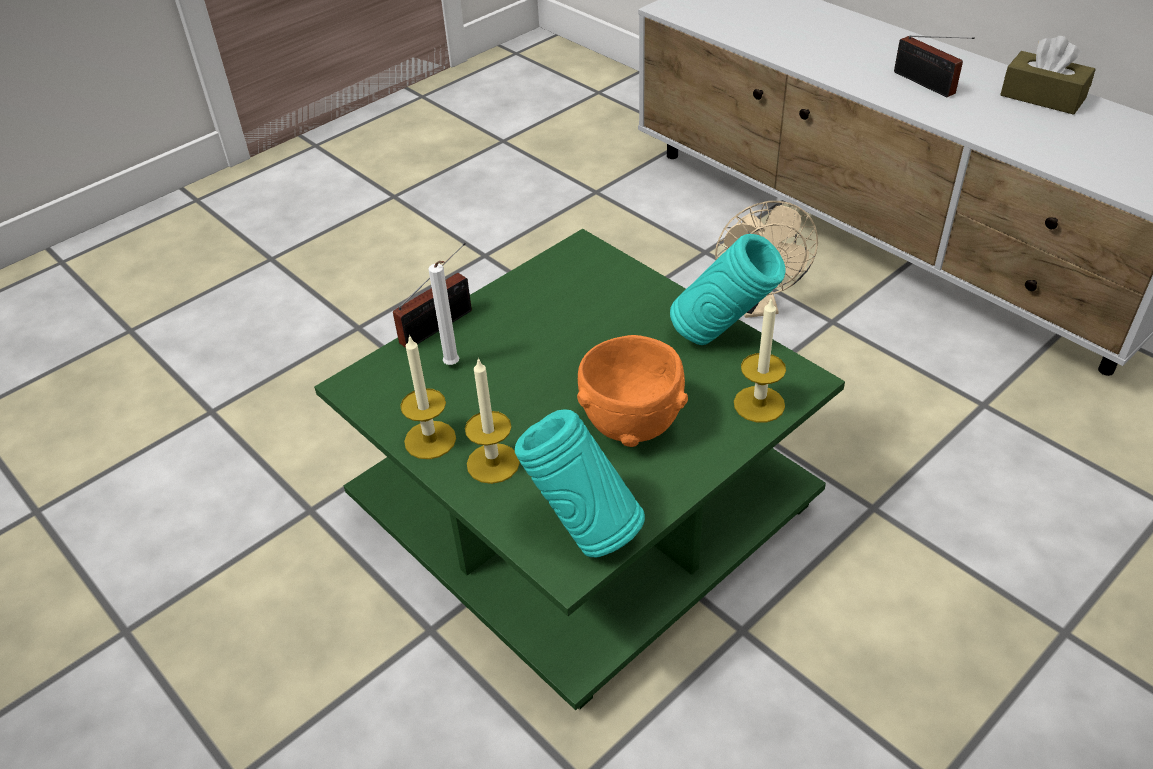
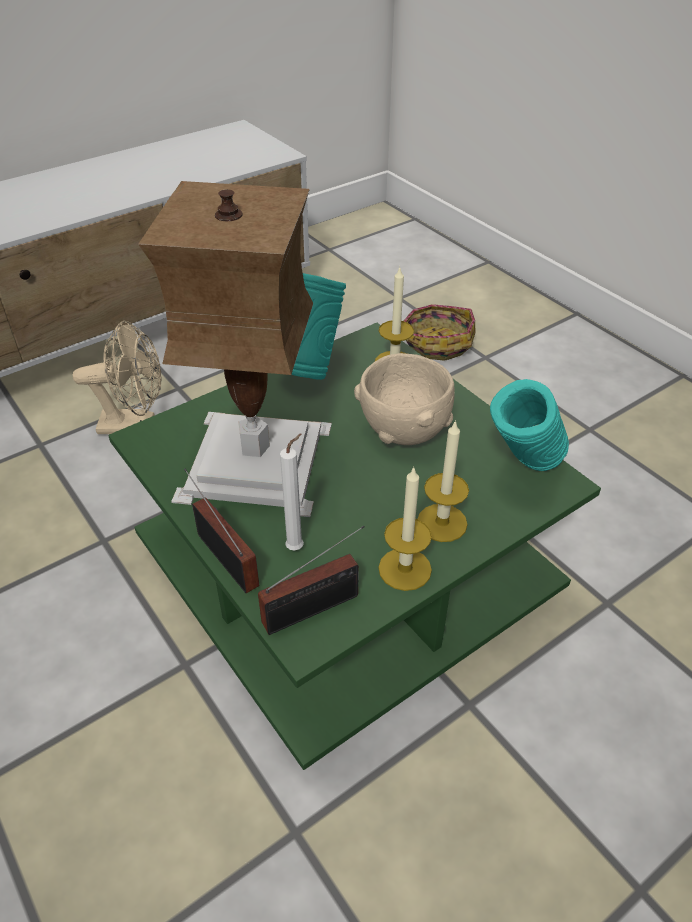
camera: 85 degrees left, 0 degrees up
orange bowl [577,335,688,447] -> beige bowl [354,353,455,445]
radio [894,36,975,97] -> radio moved to [258,525,364,635]
brown tissue box [1000,36,1096,115] -> none
none -> table lamp [138,181,332,517]
none -> basket [404,304,476,361]

